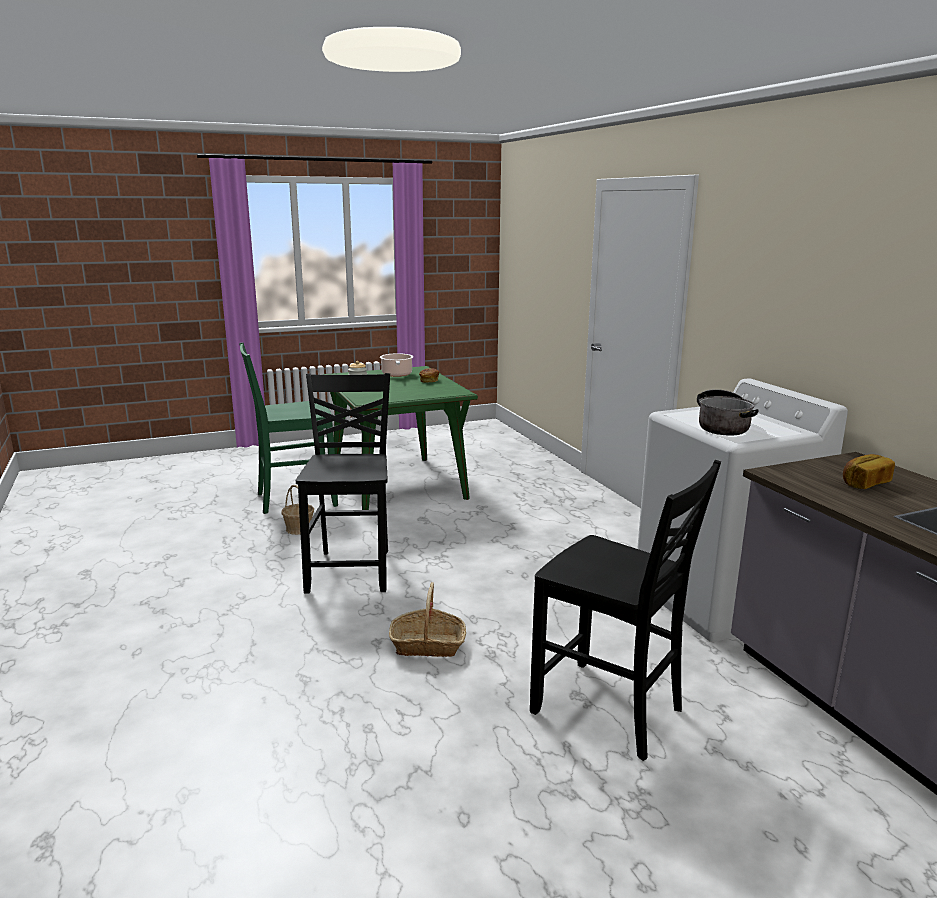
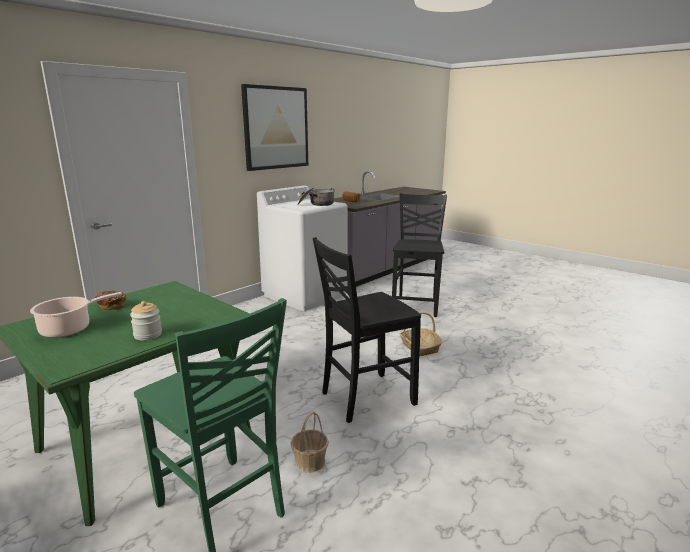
camera: 115 degrees left, 0 degrees up
none -> picture [241,84,308,171]

